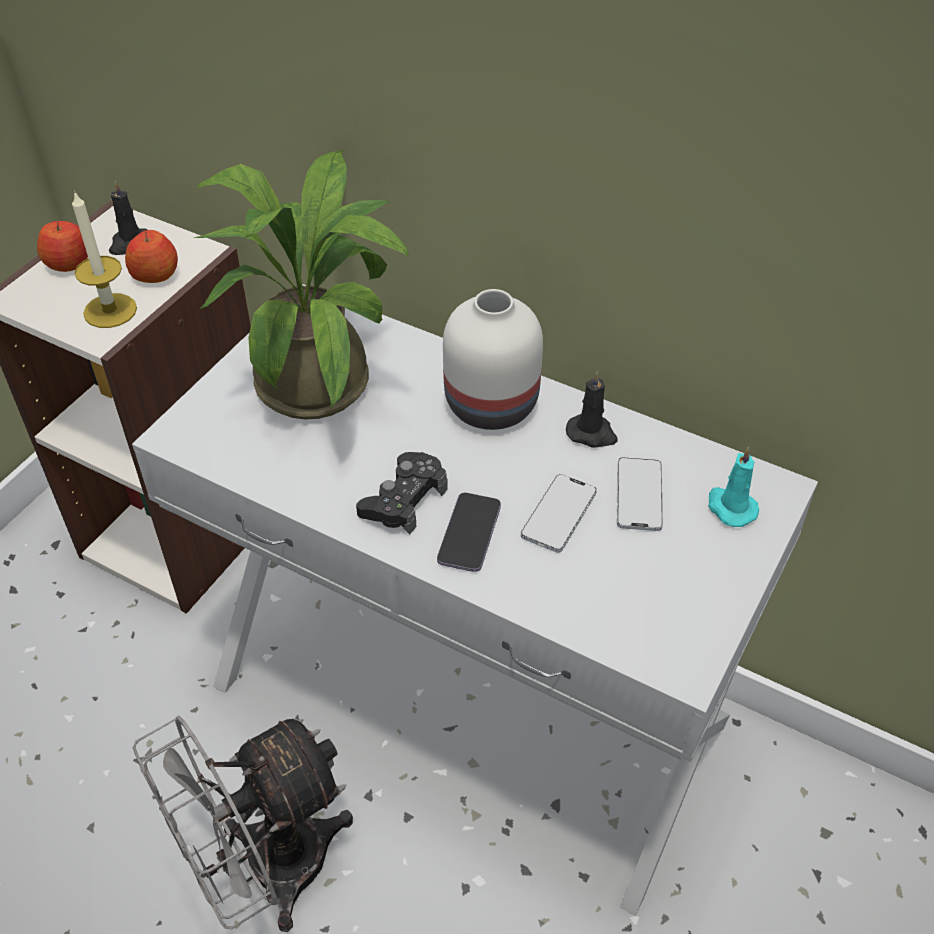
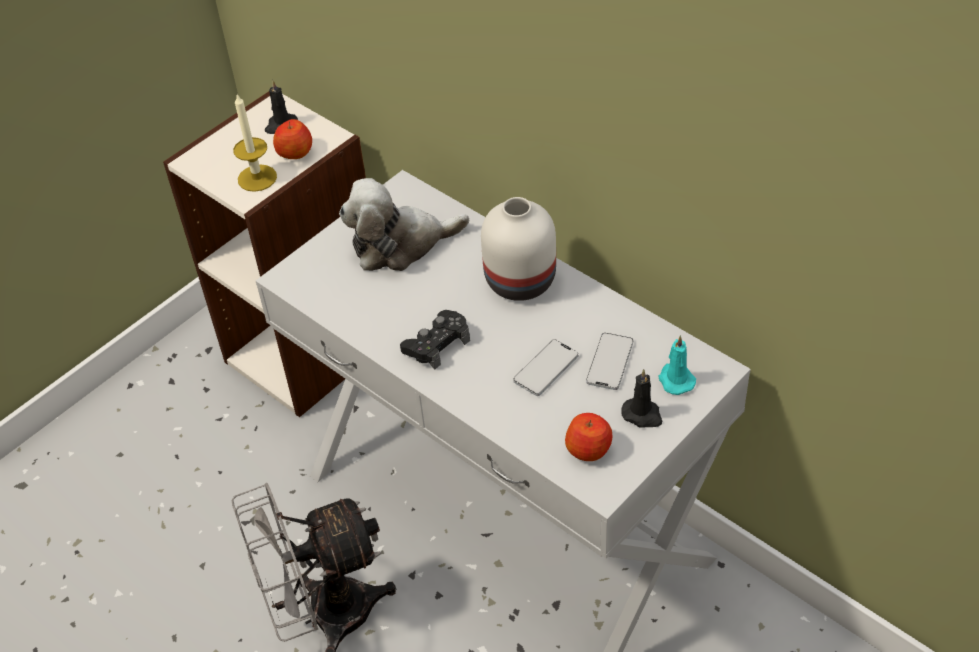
camera: 15 degrees right, 0 degrees up
apple [37,221,88,272] -> apple moved to [565,413,612,461]
potted plant [194,151,410,420] -> plush toy [339,178,469,271]
phone [437,493,501,572] -> none
black candle [566,370,617,448] -> black candle moved to [621,369,662,428]

